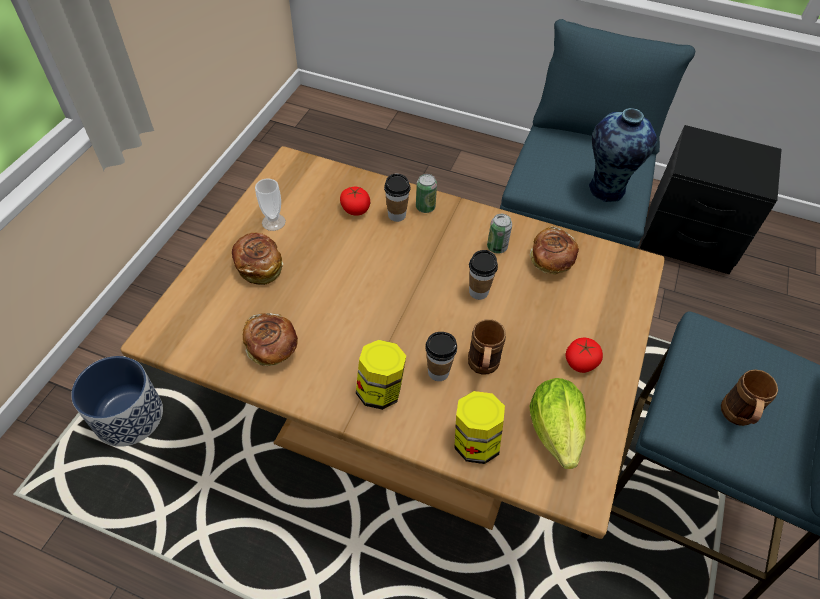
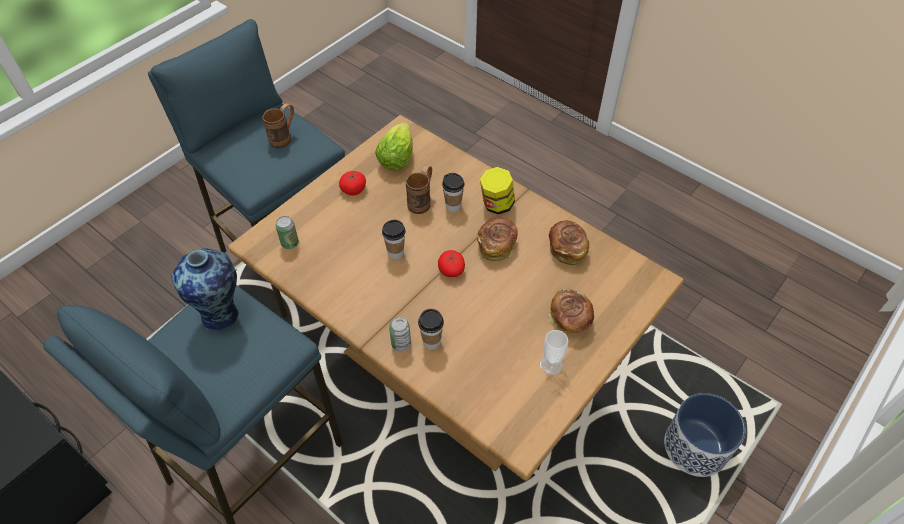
camera: 160 degrees left, 0 degrees up
tomato [340,187,370,216] -> tomato moved to [438,250,465,277]
jar [454,391,505,464] -> none
can [487,214,512,254] -> can moved to [276,216,299,249]
bread [530,226,579,275] -> bread moved to [477,218,518,261]

